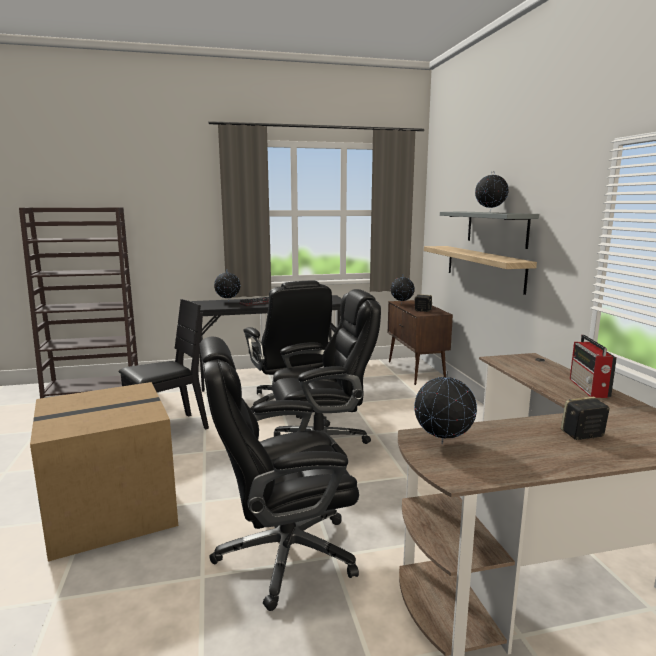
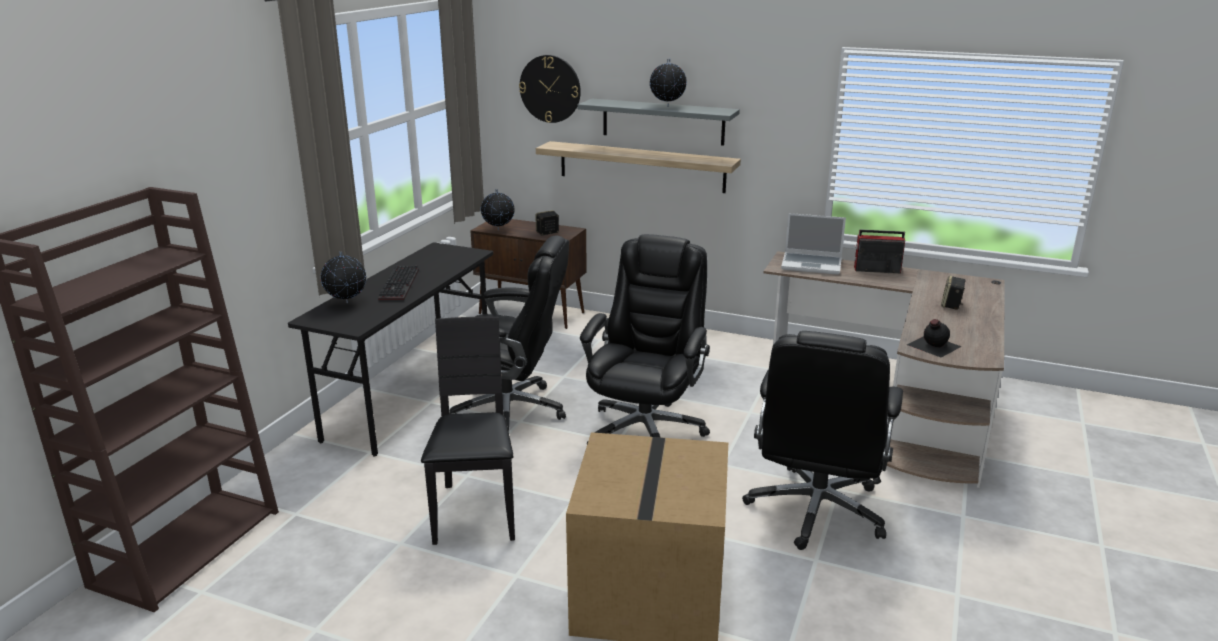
camera: 55 degrees left, 10 degrees up
globe [414,371,477,444] -> black bottle [907,319,962,358]
radio [570,335,617,398] -> radio turned 150 degrees clockwise [854,229,905,274]
none -> wall clock [519,55,581,123]
none -> laptop [781,213,846,275]

